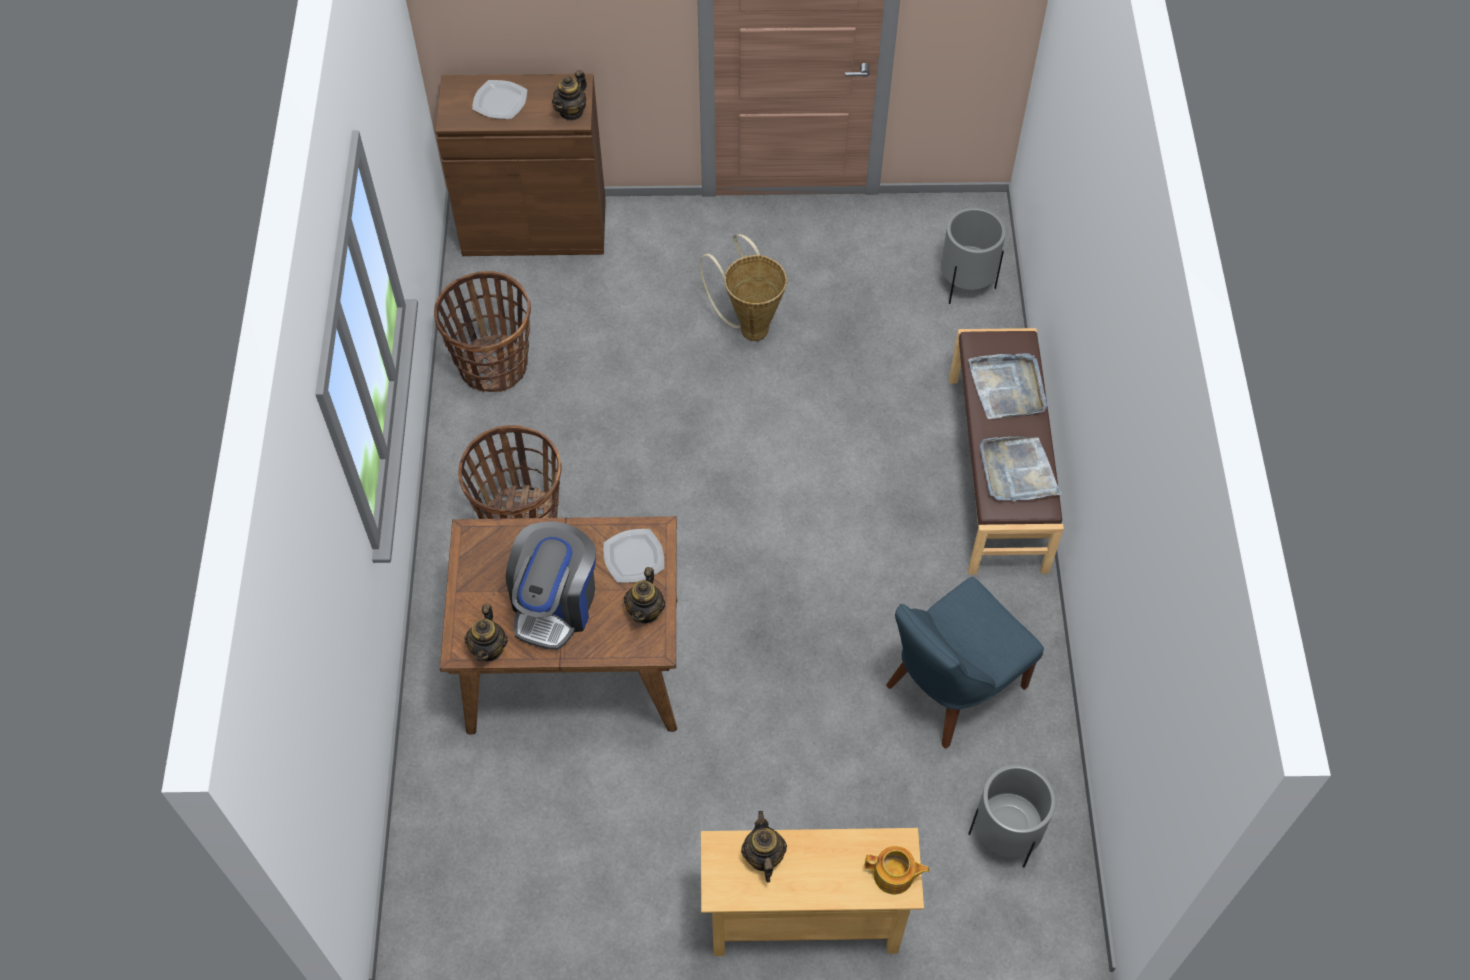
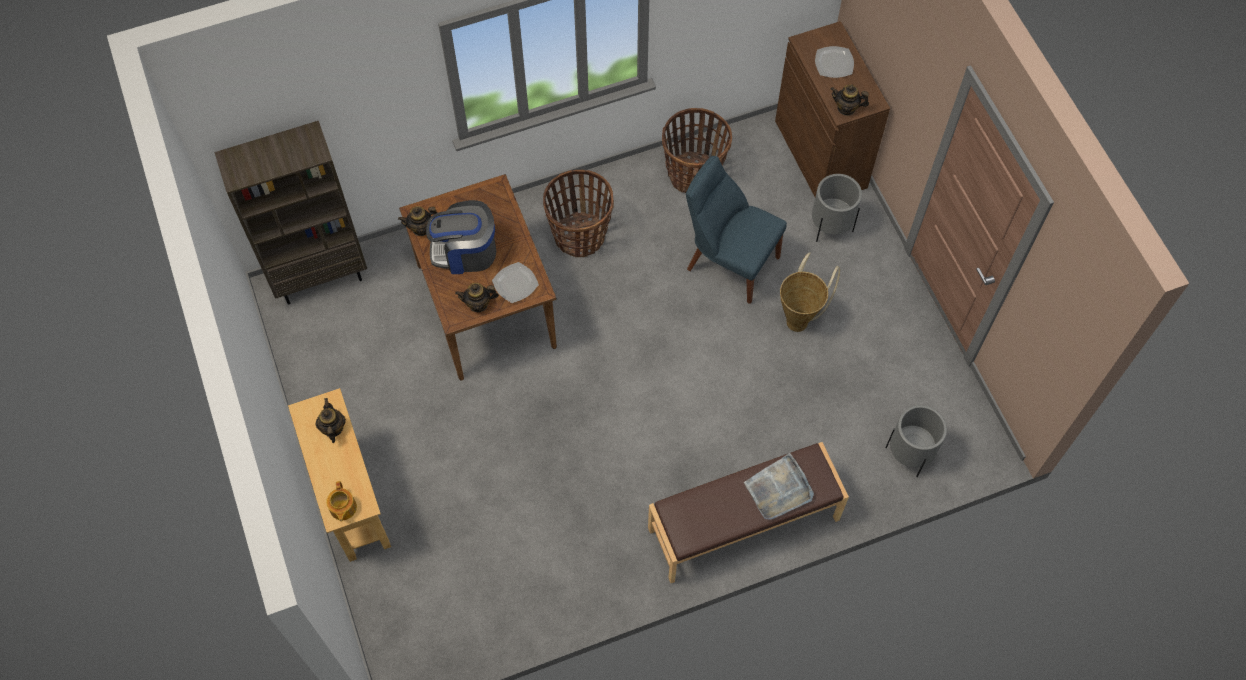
camera: 70 degrees right, 5 degrees up
teapot [741,811,787,883] -> teapot turned 75 degrees counterclockwise [315,398,346,443]
blue chair [886,577,1044,749] -> blue chair moved to [686,156,787,304]
grey planter [968,764,1056,868] -> grey planter moved to [812,174,862,242]
grey tray [980,436,1062,501] -> none
none -> brown bookcase [214,121,367,304]

